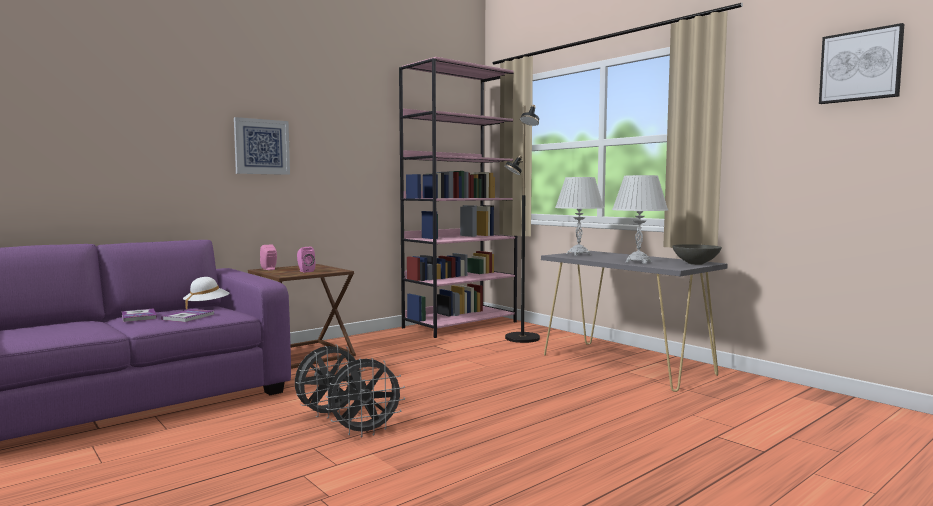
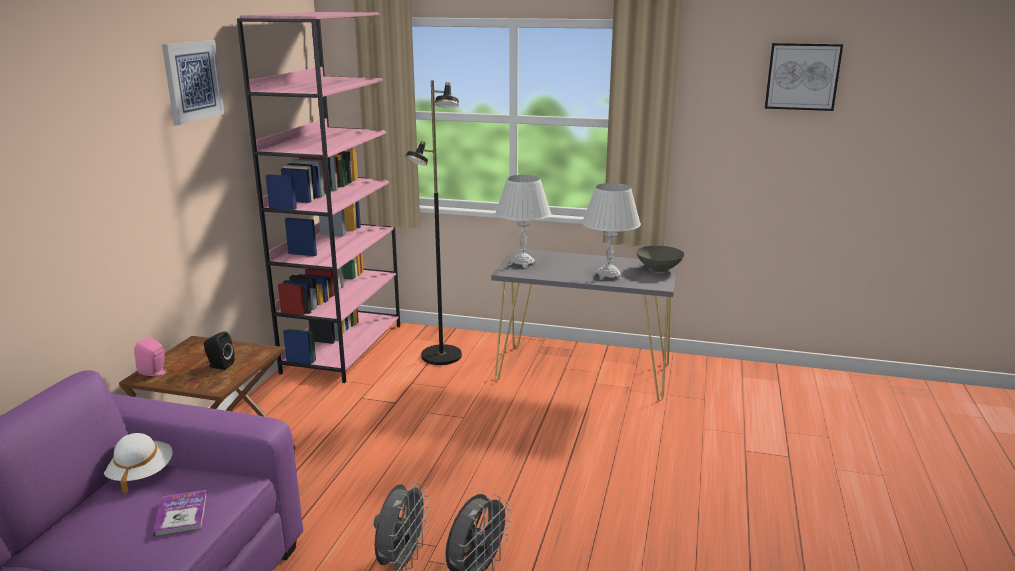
camera: 35 degrees left, 15 degrees up
book [122,308,157,322] -> none
picture [234,117,290,175] -> picture moved to [162,40,224,125]
pink speaker [297,247,315,273] -> black speaker [204,331,235,370]

